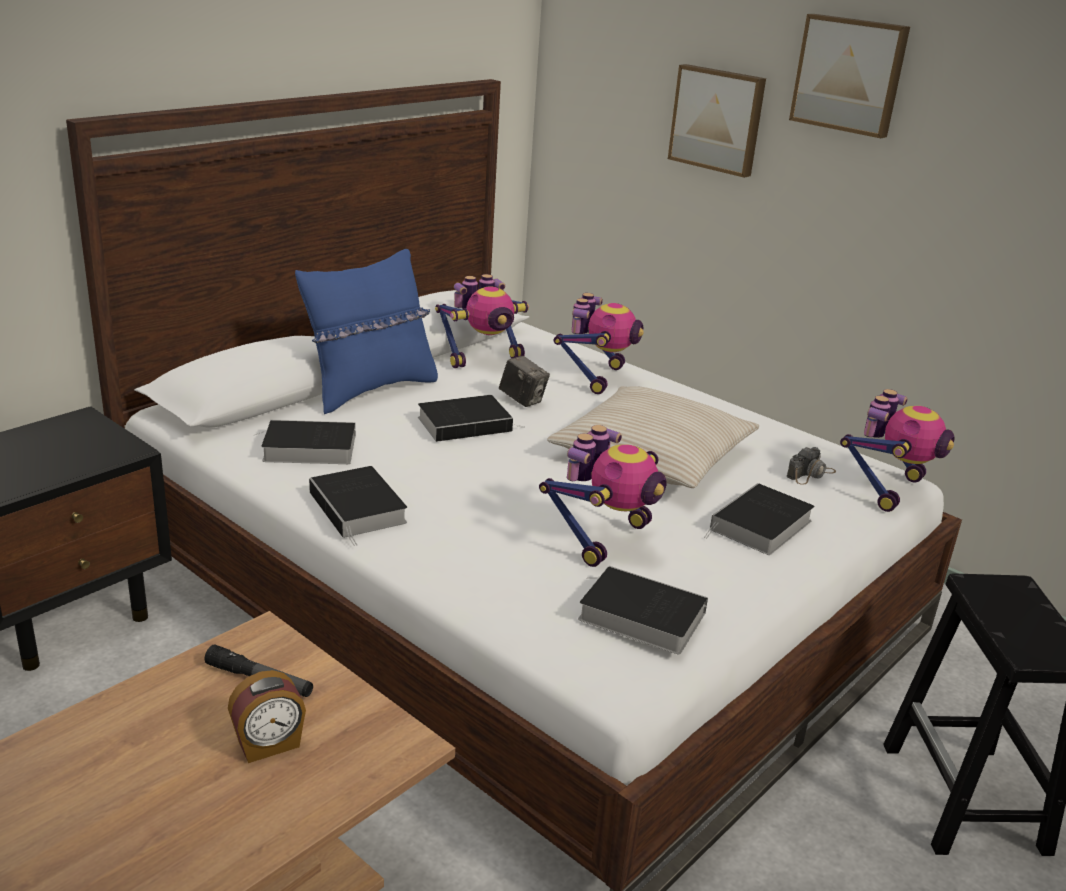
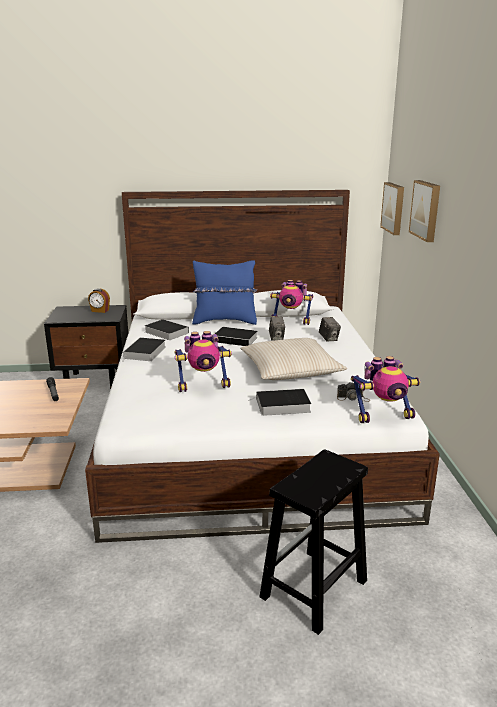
camera: 45 degrees right, 5 degrees down
alarm clock [228,670,306,763] -> alarm clock moved to [88,288,110,313]
toy robot [554,293,644,394] -> camera [319,317,341,341]
book [578,566,708,654] -> none
picture [789,14,910,138] -> picture moved to [380,182,404,235]

